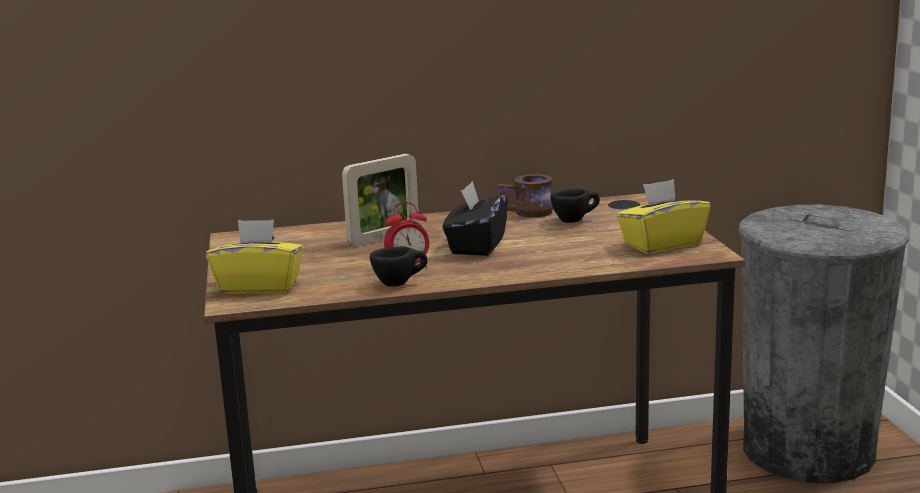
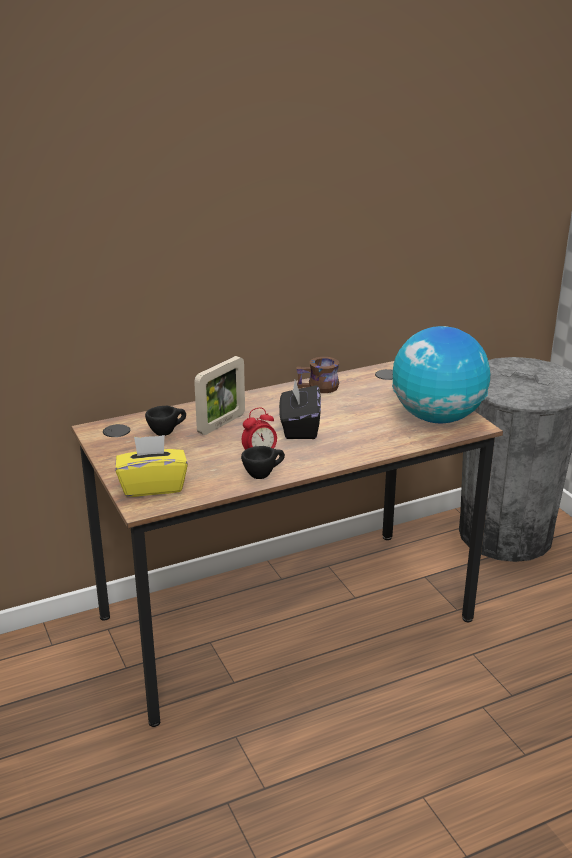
camera: 15 degrees left, 10 degrees up
black cup [550,189,600,223] -> black cup moved to [145,406,186,436]
yellow tissue box [616,179,711,254] -> globe [392,326,490,424]

